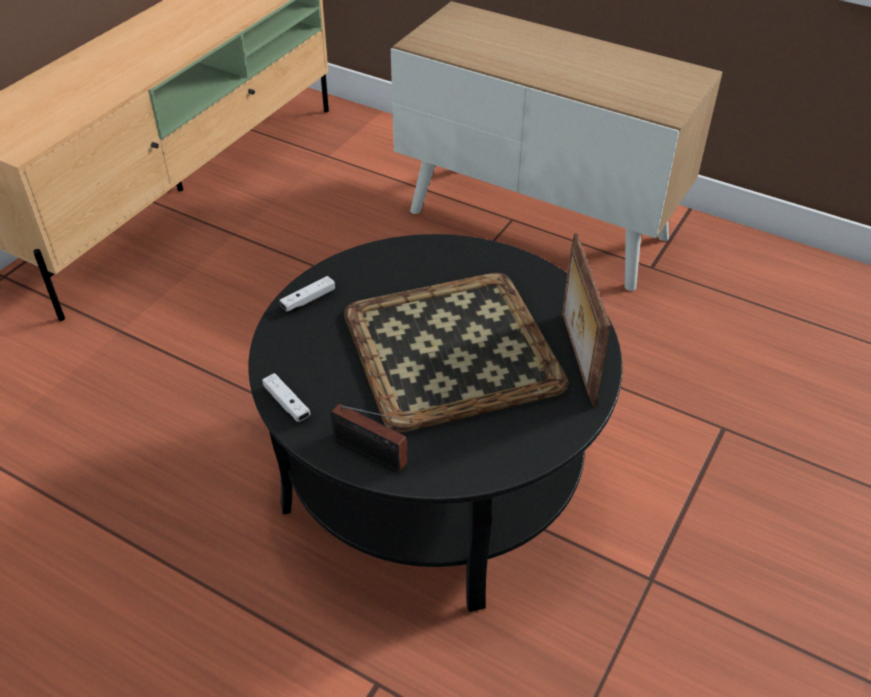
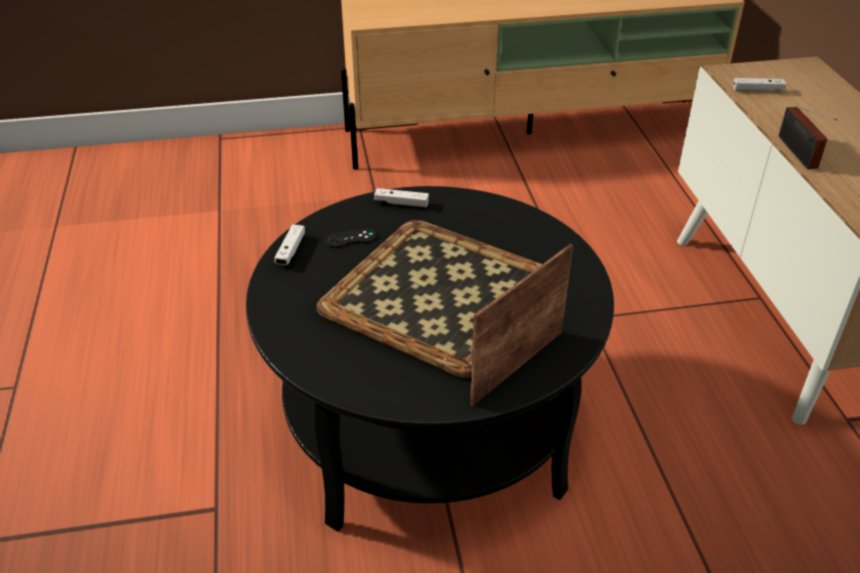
camera: 50 degrees right, 5 degrees down
radio [331,404,413,472] -> radio moved to [779,106,837,169]
none -> black game controller [325,228,377,248]
none -> white game controller [733,78,787,92]

